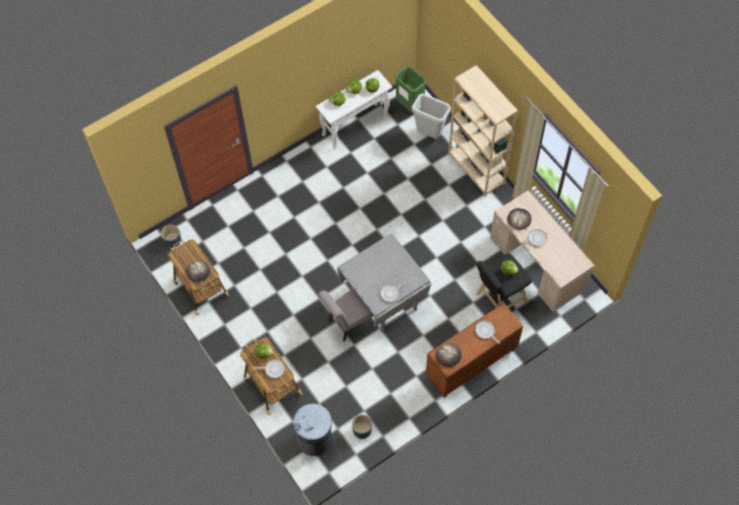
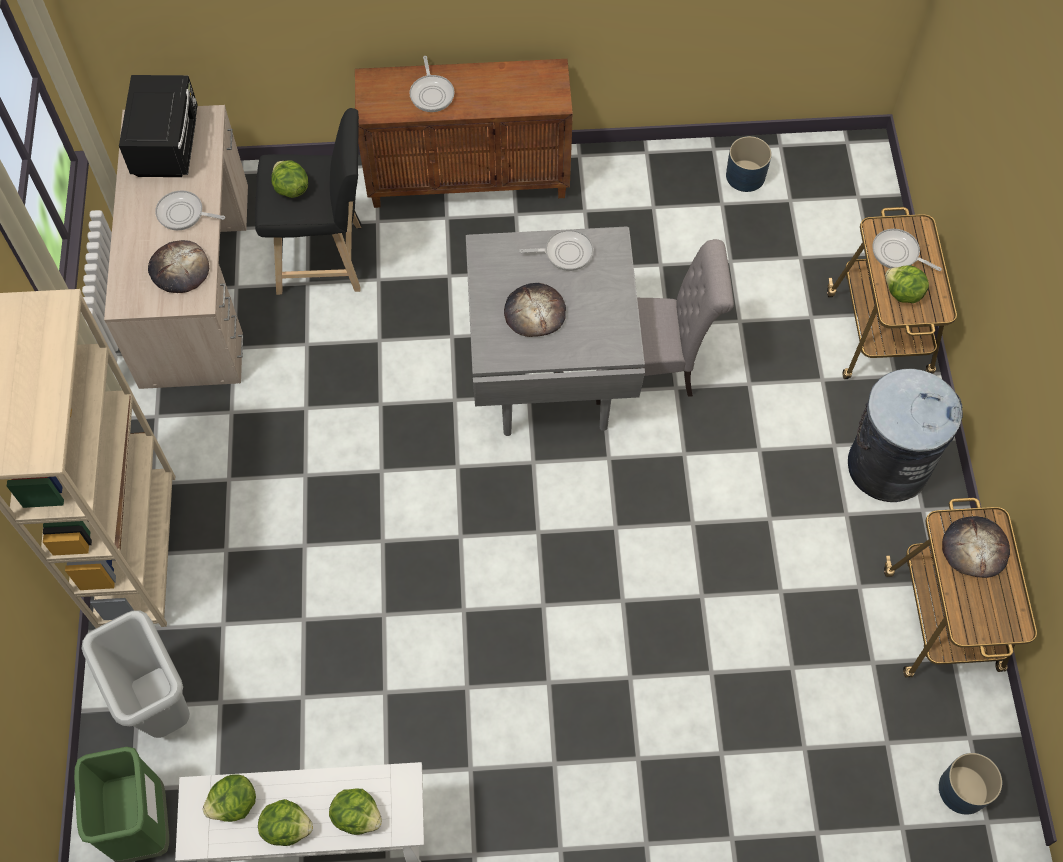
camera: 150 degrees left, 0 degrees up
grey trash can [294,403,332,456] -> grey trash can moved to [848,369,963,502]
bread [436,343,462,367] -> bread moved to [504,283,566,337]
none -> black microwave [119,75,198,177]

